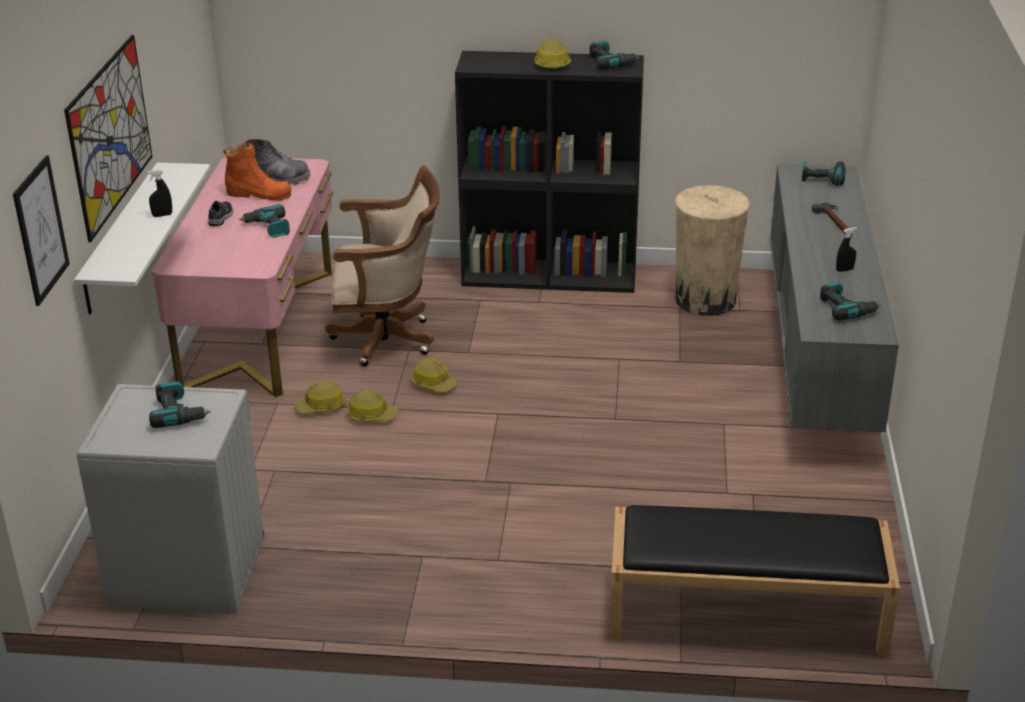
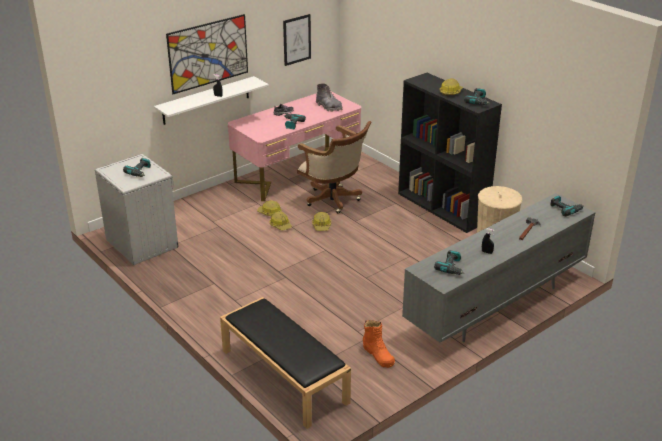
camera: 45 degrees right, 0 degrees up
picture [13,156,70,306] -> picture moved to [283,14,311,66]
orange boot [223,142,291,201] -> orange boot moved to [363,320,395,368]

